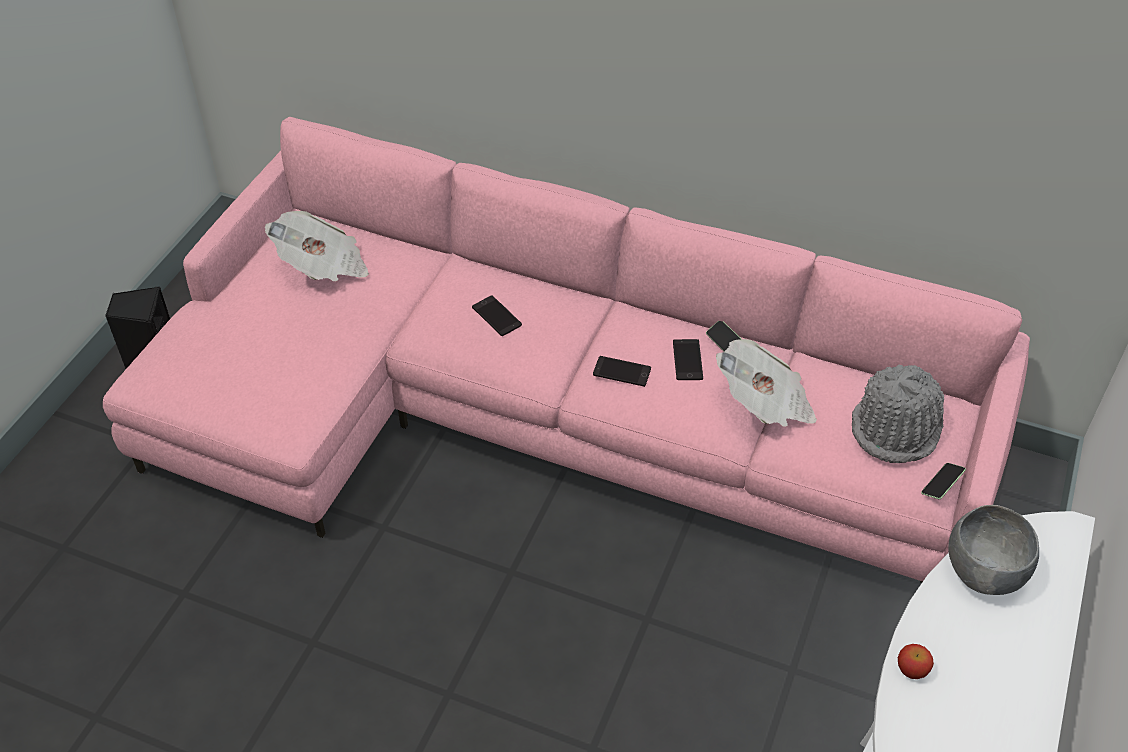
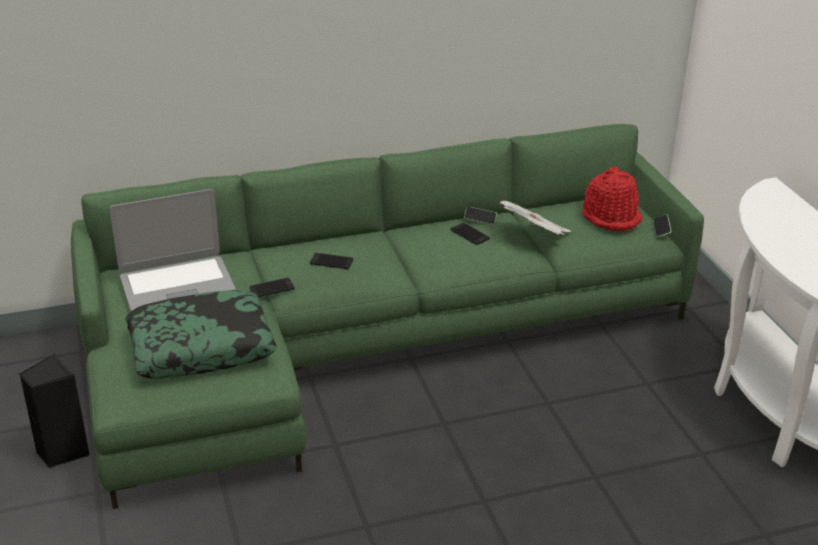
camera: 40 degrees left, 15 degrees down
pink sofa [103,117,1030,583] -> green sofa [71,124,704,509]
newspaper [265,211,369,282] -> laptop [110,189,236,311]
phone [593,356,651,387] -> phone moved to [249,278,295,297]
grey hat [852,364,944,463] -> red hat [582,167,642,231]
apple [898,644,934,679] -> none
grey bowl [949,505,1039,595] -> none
none -> pillow [125,290,277,379]

